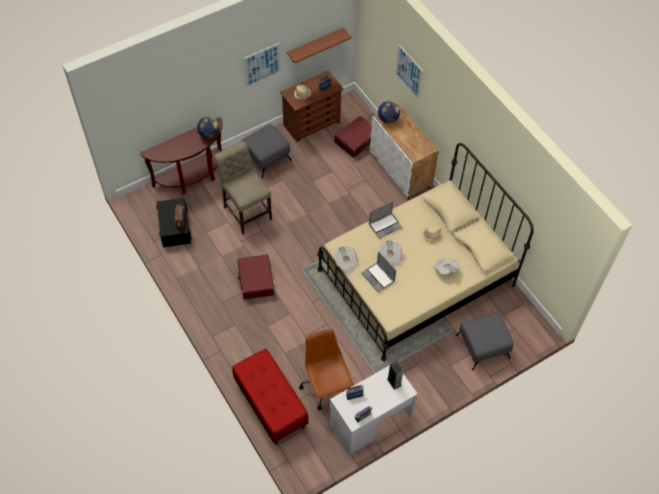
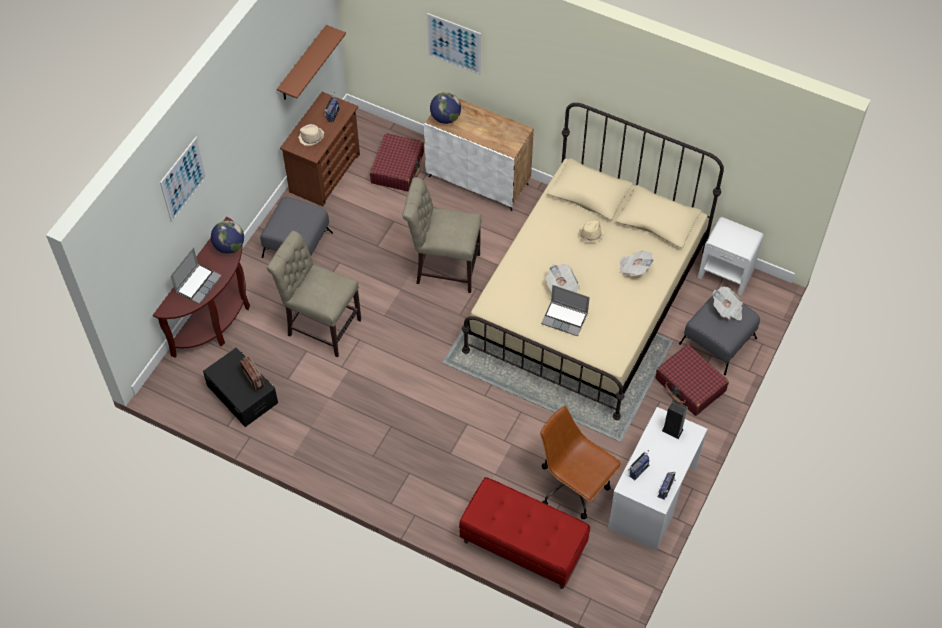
camera: 30 degrees left, 0 degrees up
red suitcase [238,254,274,300] -> red suitcase moved to [656,344,729,416]
picture [243,43,281,88] -> picture moved to [160,137,207,222]
newspaper [335,246,360,274] -> newspaper moved to [713,287,743,321]
laptop [369,201,402,239] -> laptop moved to [171,247,222,304]
none -> beige chair [402,177,482,293]
none -> white nightstand [698,217,764,295]

